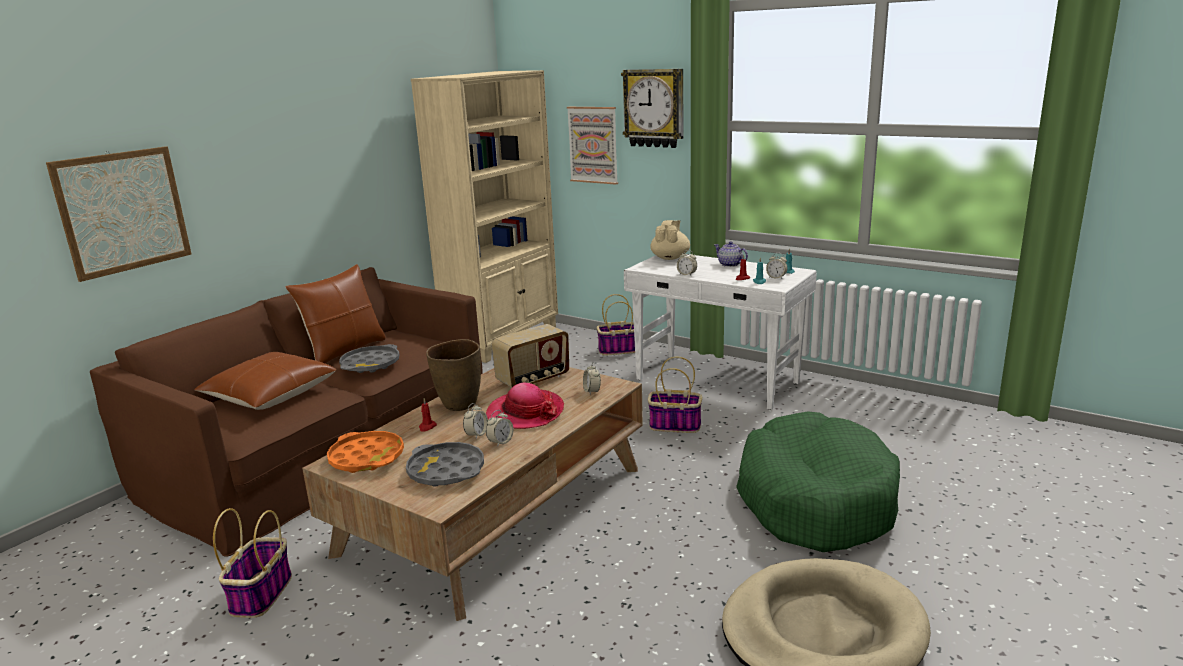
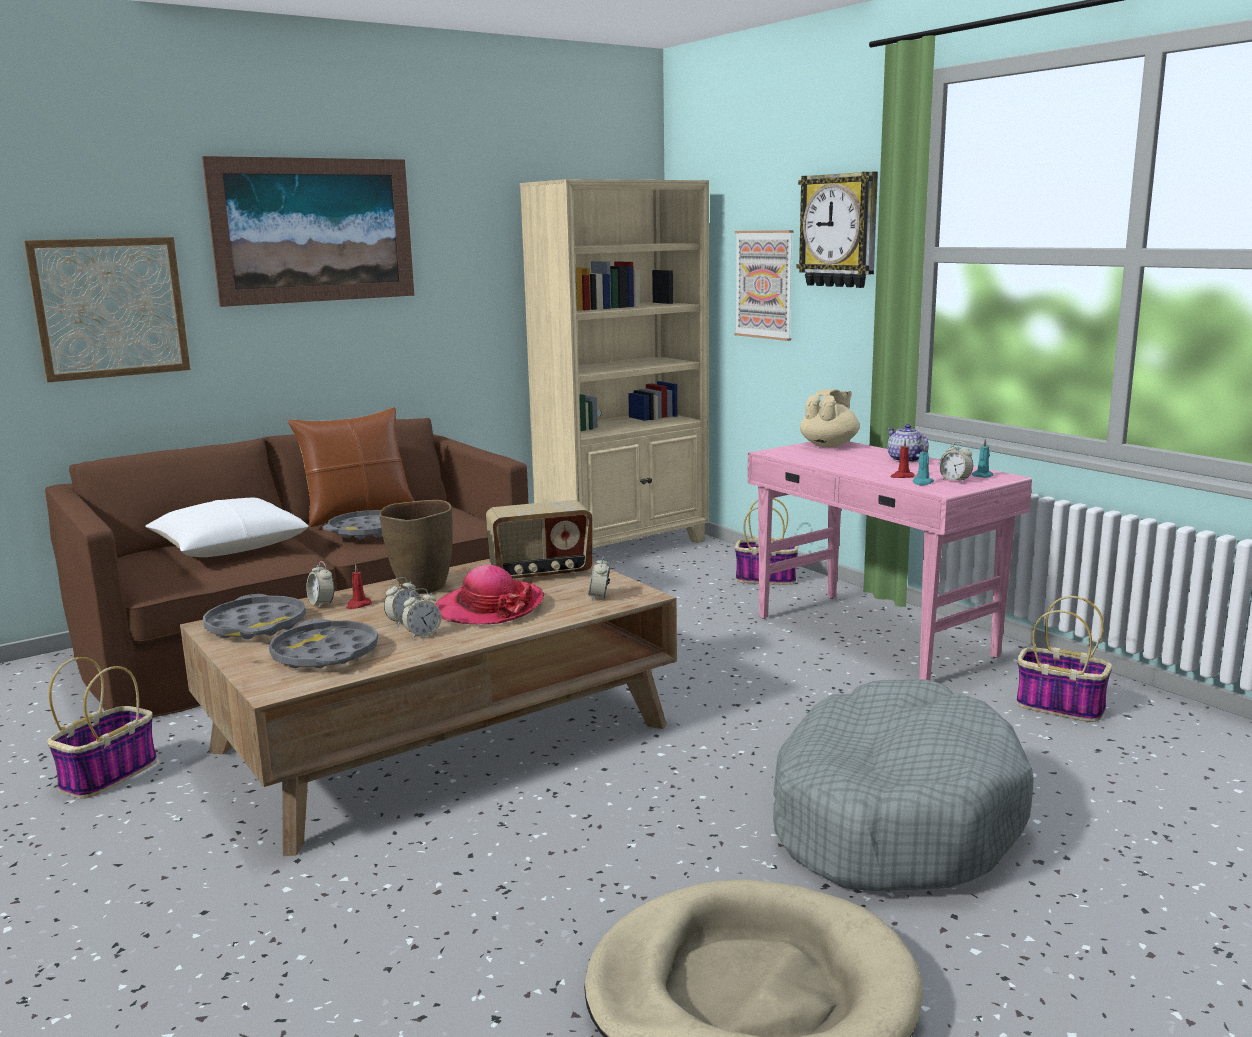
camera: 20 degrees right, 5 degrees down
brown pillow [195,352,336,410] -> white pillow [145,497,309,557]
orange tray [327,431,404,473] -> grey tray [203,594,306,639]
white console table [624,255,817,410] -> pink console table [747,441,1032,680]
basket [648,356,702,433] -> basket moved to [1016,596,1112,722]
alarm clock [677,250,697,275] -> alarm clock moved to [306,561,334,607]
green dog bed [736,412,900,552] -> grey dog bed [773,680,1033,891]
none -> picture [202,156,414,307]

